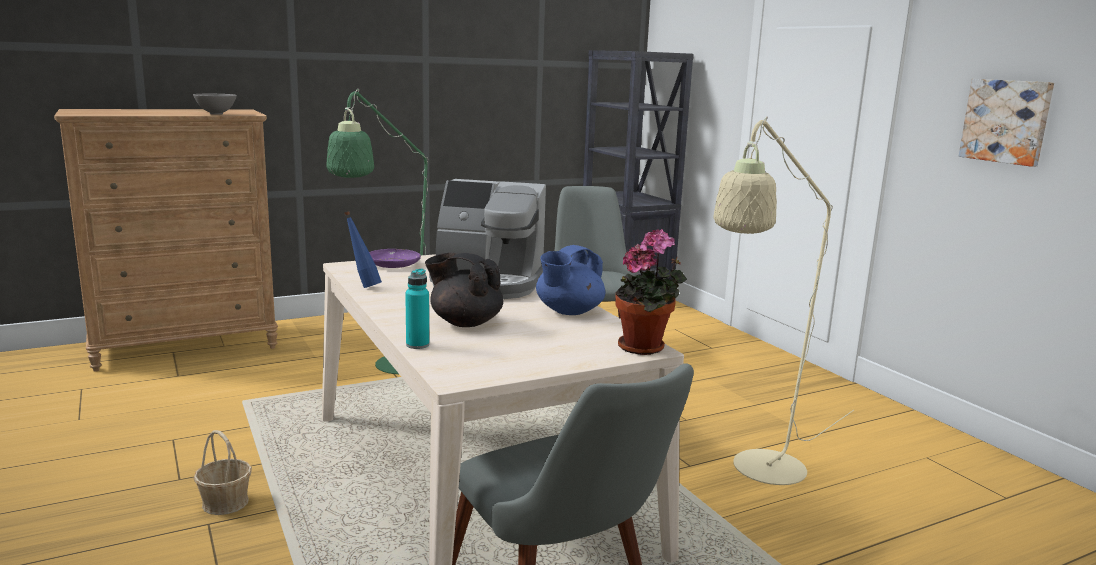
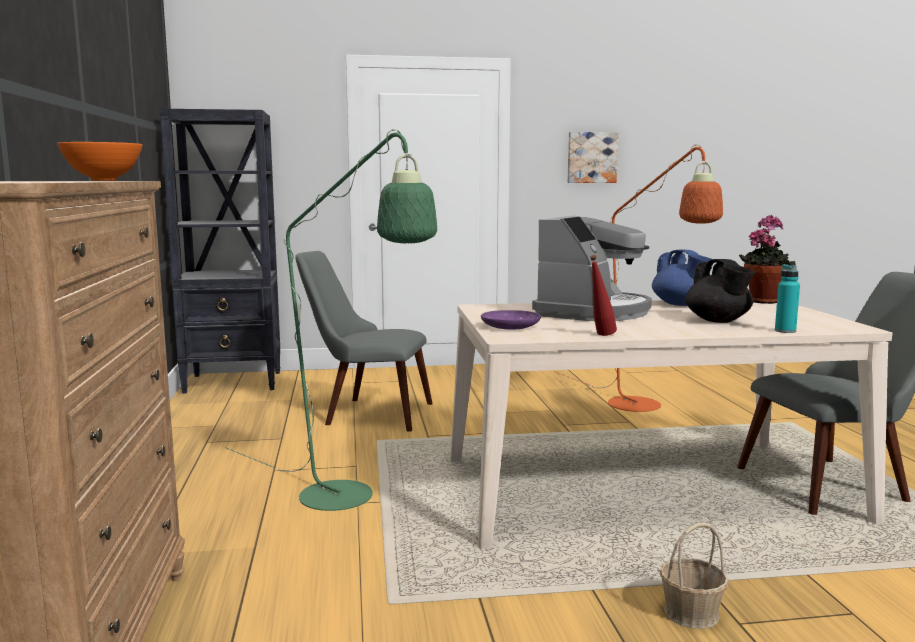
camera: 70 degrees left, 5 degrees down
grey bowl [193,94,237,115] -> orange bowl [57,142,143,181]
blue bottle [344,211,382,288] -> red bottle [590,255,617,336]
black teapot [425,253,503,327] -> black teapot turned 60 degrees counterclockwise [685,259,755,323]
beige floor lamp [713,116,854,485] -> orange floor lamp [554,144,723,412]

